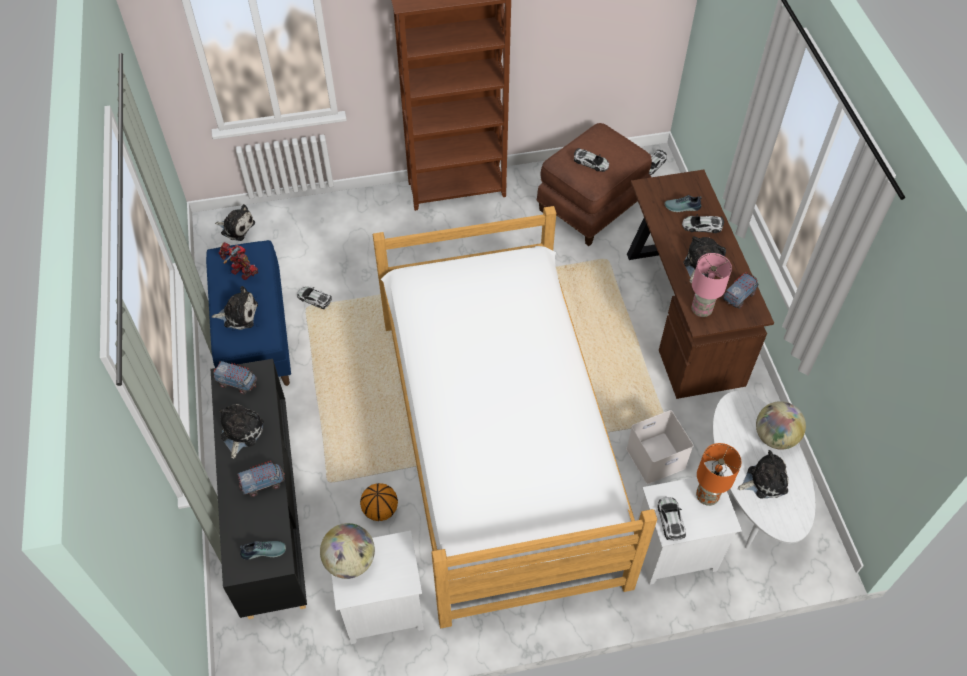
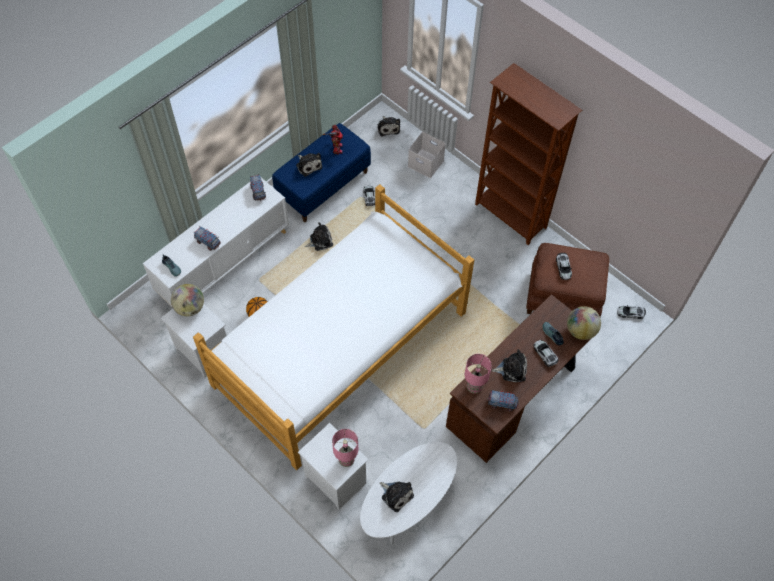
camera: 55 degrees right, 5 degrees up
black cabinet [210,359,307,619] -> white cabinet [143,178,289,308]
plush toy [219,404,264,459] -> plush toy moved to [305,222,333,251]
white storage box [626,410,694,484] -> white storage box moved to [408,132,446,178]
toy car [658,497,686,540] -> none
orange table lamp [696,443,741,506] -> pink table lamp [332,429,358,467]
globe [756,401,806,450] -> globe moved to [567,306,601,340]

